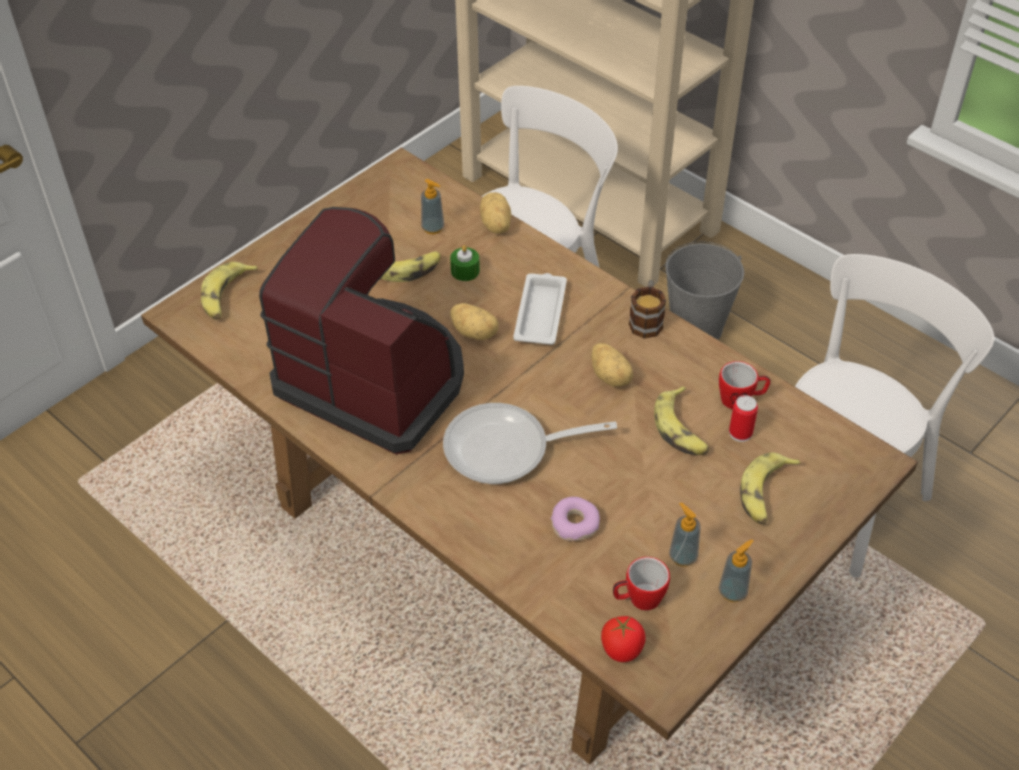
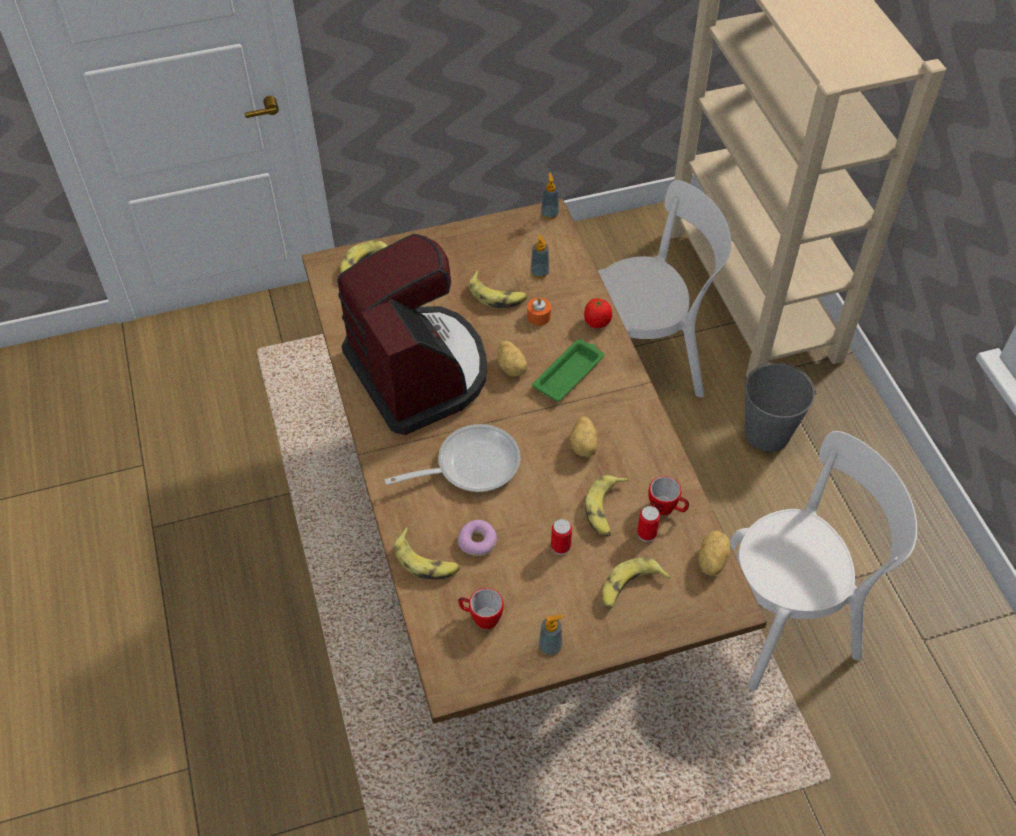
camera: 30 degrees right, 5 degrees up
frying pan [443,403,617,484] -> frying pan turned 135 degrees clockwise [385,424,520,492]
green candle [450,245,480,281] -> orange candle [527,297,551,326]
potato [480,192,511,234] -> potato moved to [698,531,730,576]
white tray [513,273,567,345] -> green tray [532,339,604,402]
tomato [601,616,646,662] -> tomato moved to [584,297,612,328]
mug [629,280,666,338] -> none
soap dispenser [669,503,701,567] -> soap dispenser moved to [541,172,559,219]
none -> banana [394,528,460,580]
none -> can [551,519,572,555]

